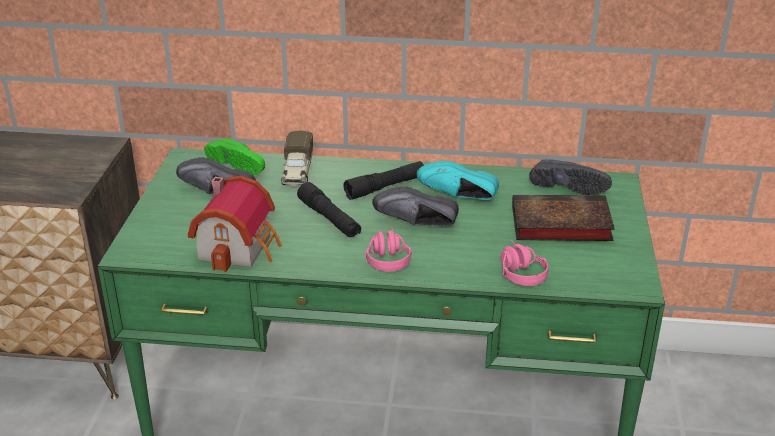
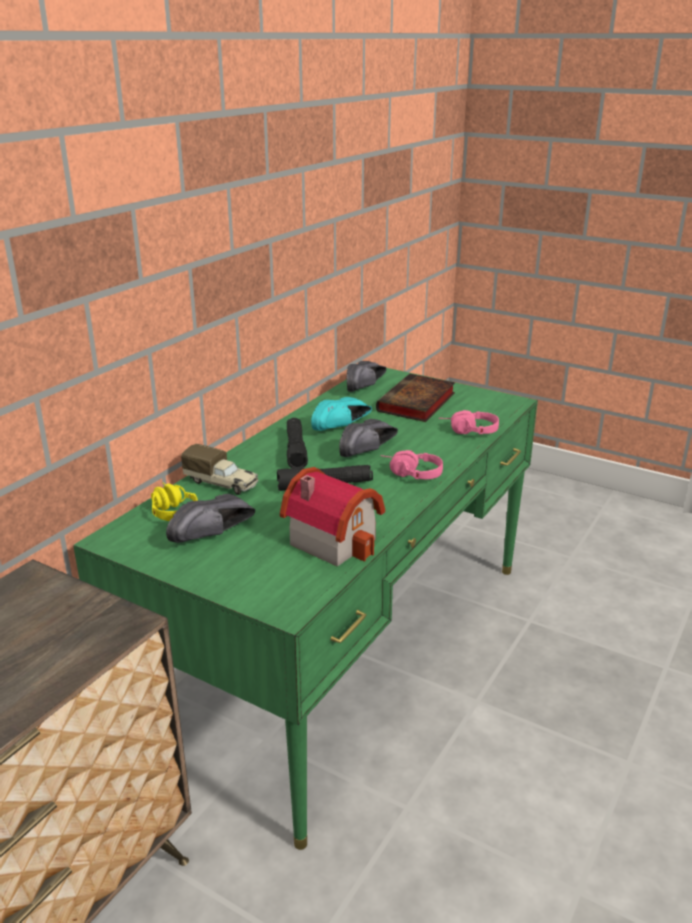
camera: 65 degrees left, 5 degrees down
green shoe [204,138,265,175] -> yellow headphones [151,483,198,521]
black shoe [529,159,612,195] -> black shoe turned 150 degrees clockwise [346,361,386,392]

